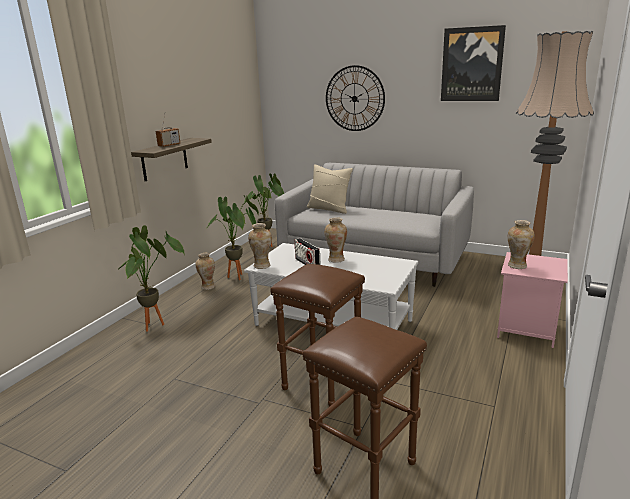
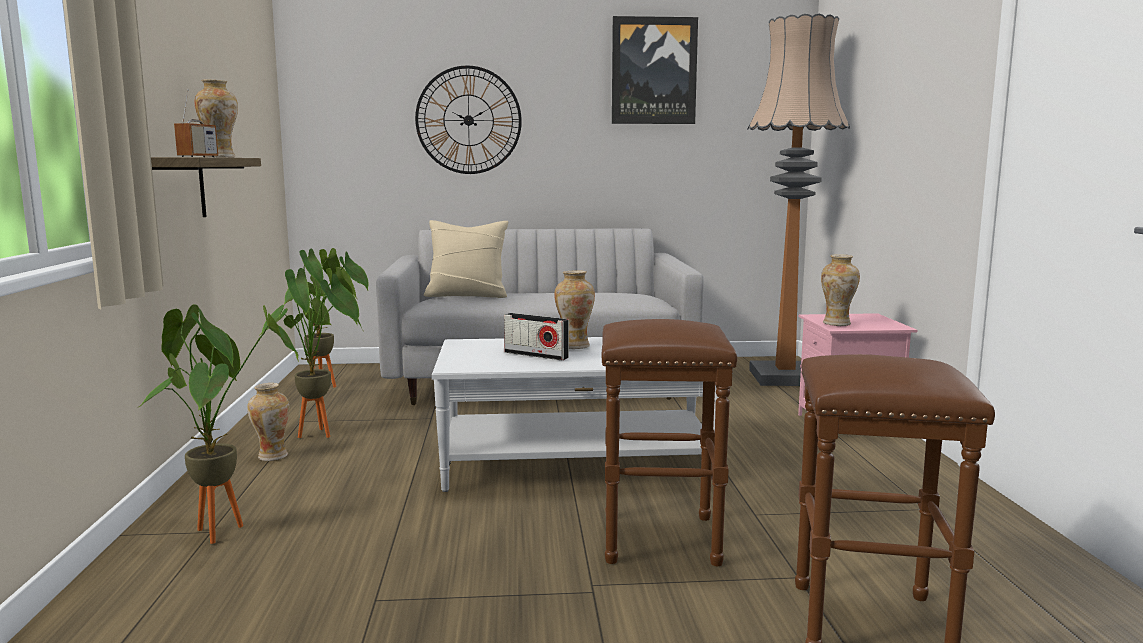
camera: 30 degrees left, 10 degrees down
vase [248,223,272,269] -> vase moved to [194,80,238,157]

